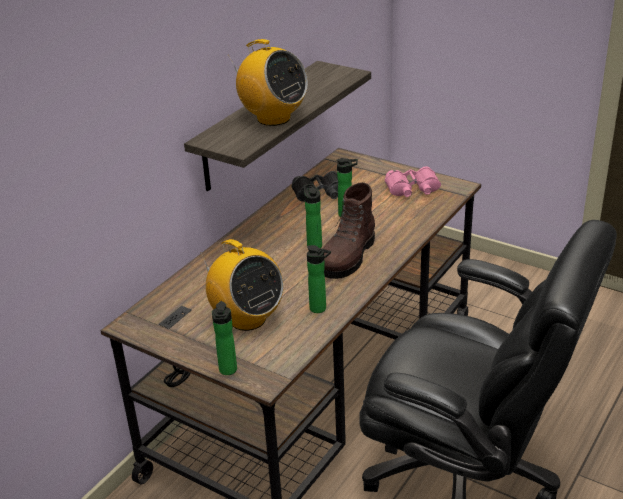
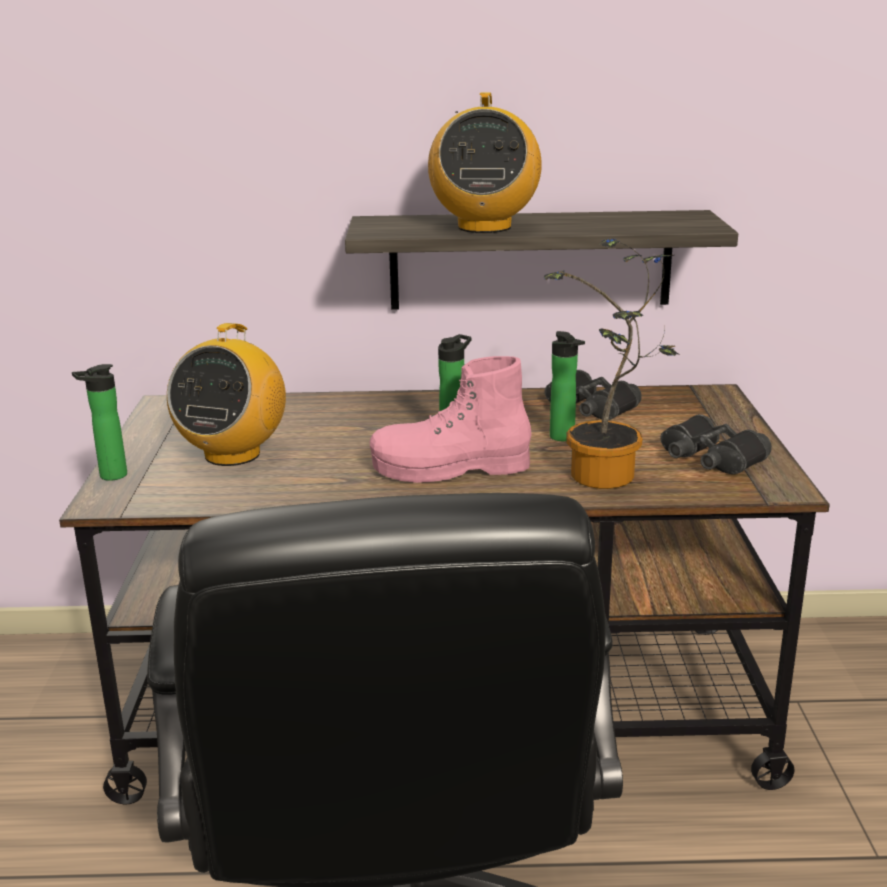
camera: 55 degrees right, 10 degrees down
bottle [307,245,331,313] -> none
brown boot [322,182,375,279] -> pink boot [370,356,532,483]
pink binoculars [385,166,441,197] -> black binoculars [660,414,772,474]
none -> potted plant [544,239,679,489]

